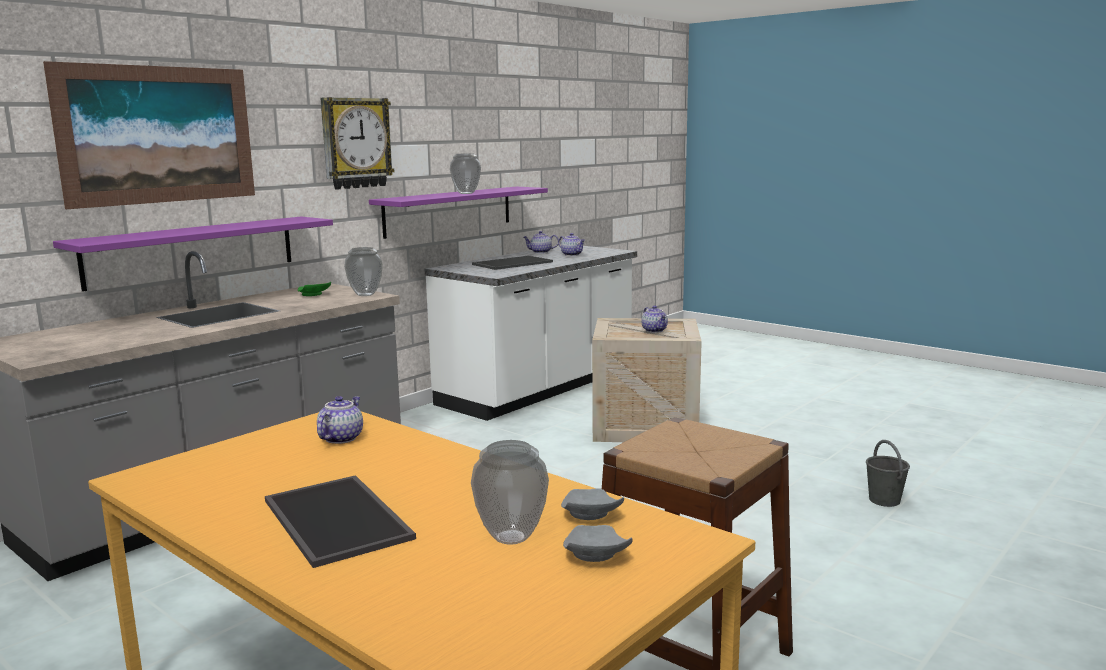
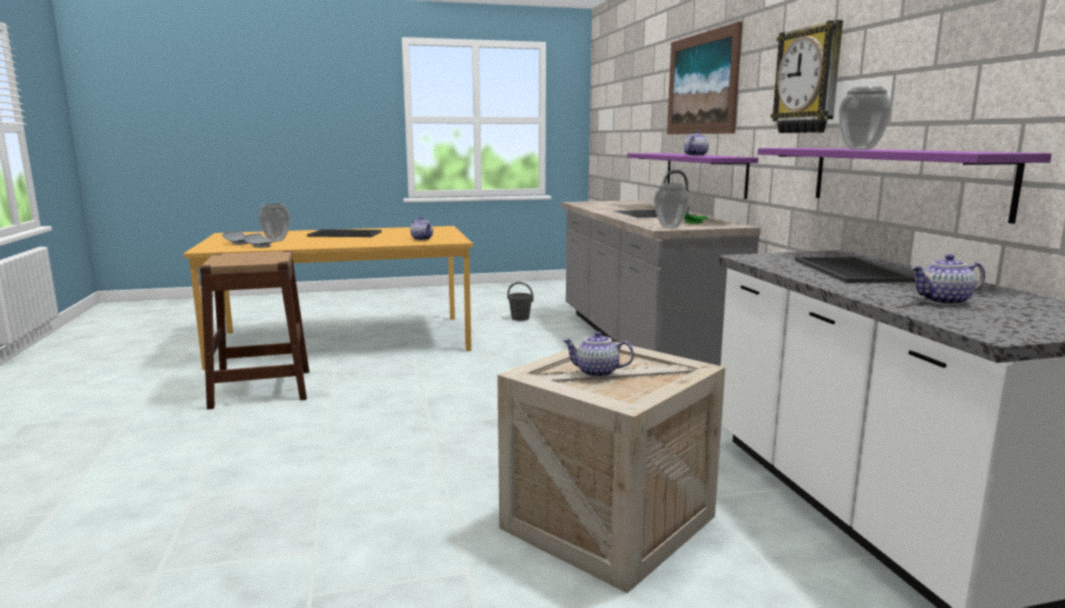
camera: 125 degrees right, 0 degrees up
teapot [523,231,559,253] -> teapot moved to [684,130,709,156]
grey bucket [866,440,910,507] -> grey bucket moved to [507,282,534,321]

